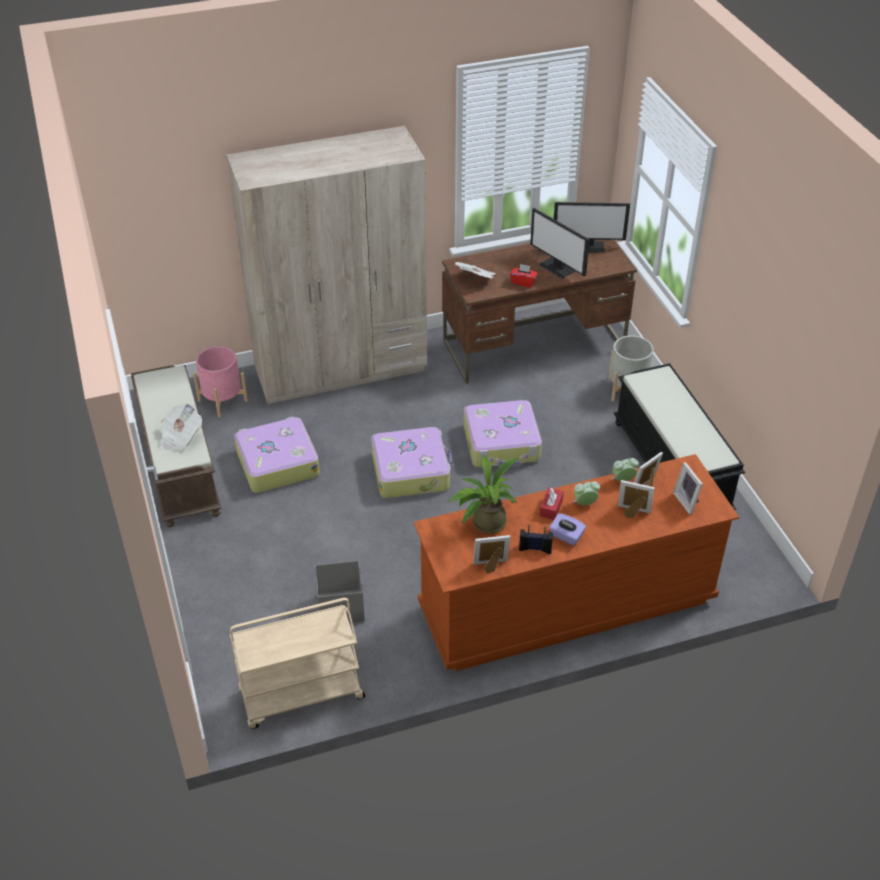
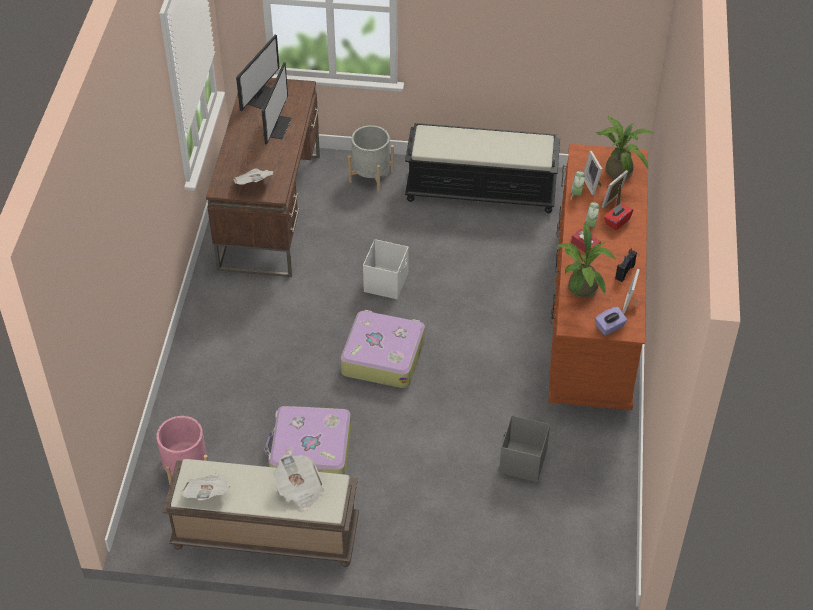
camera: 65 degrees left, 5 degrees up
beige wardrobe [226,126,427,405] -> none
beige cart [230,598,365,729] -> none
suitcase [463,400,542,467] -> white storage box [363,239,409,299]
red tissue box [510,264,538,287] -> red tissue box moved to [604,203,633,230]
monitor [530,208,590,279] -> monitor turned 60 degrees counterclockwise [262,62,291,145]
purple tissue box [549,513,586,545] -> purple tissue box moved to [595,307,627,336]
picture frame [673,462,703,515] -> potted plant [596,116,655,179]
none -> newspaper [181,473,230,500]

